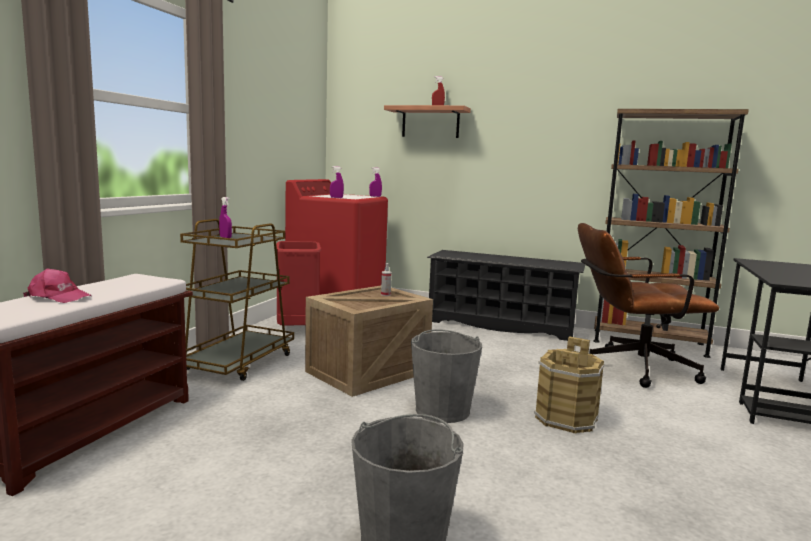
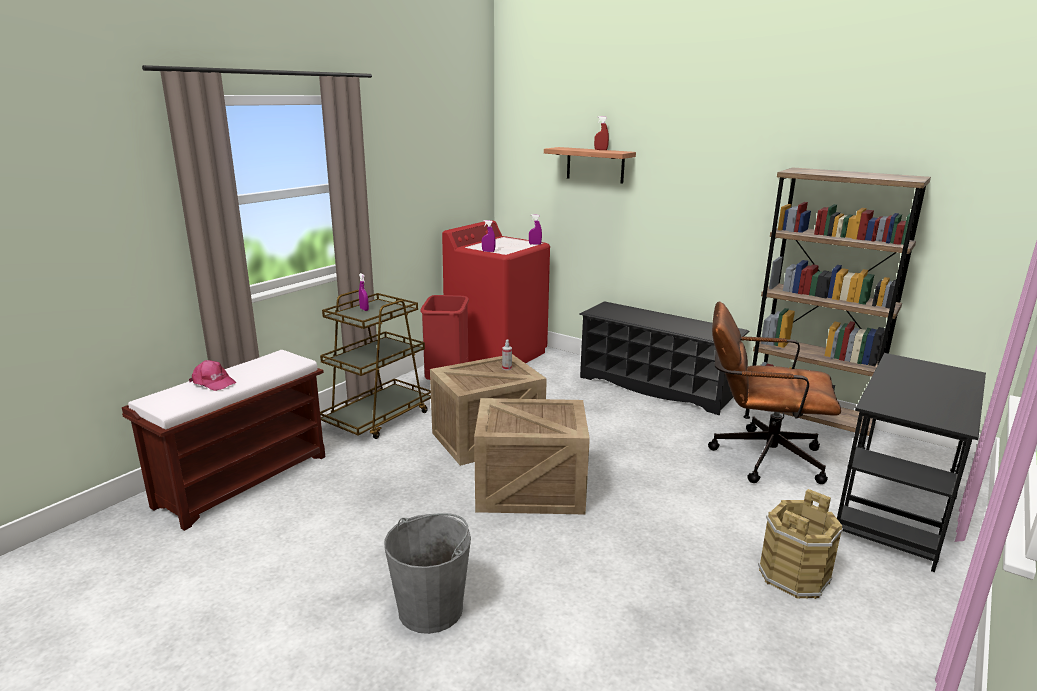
camera: 15 degrees right, 10 degrees up
grey bucket [411,329,482,423] -> crate [474,398,590,514]
brown bucket [534,336,604,433] -> brown bucket moved to [758,489,843,599]

